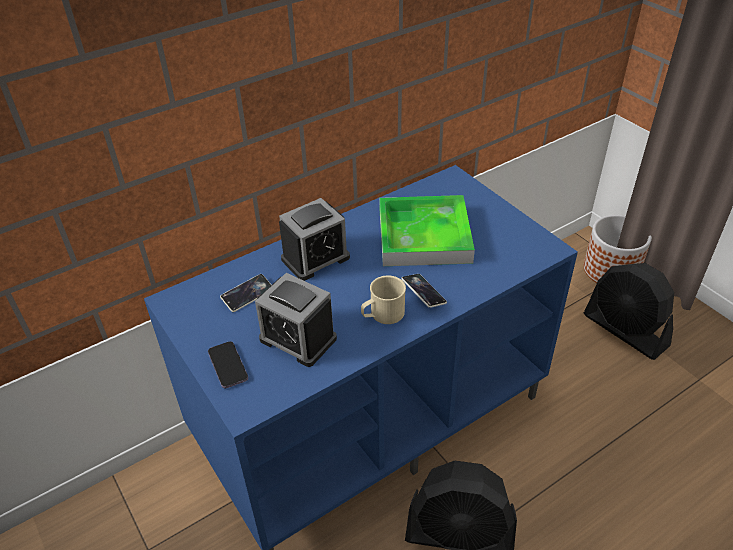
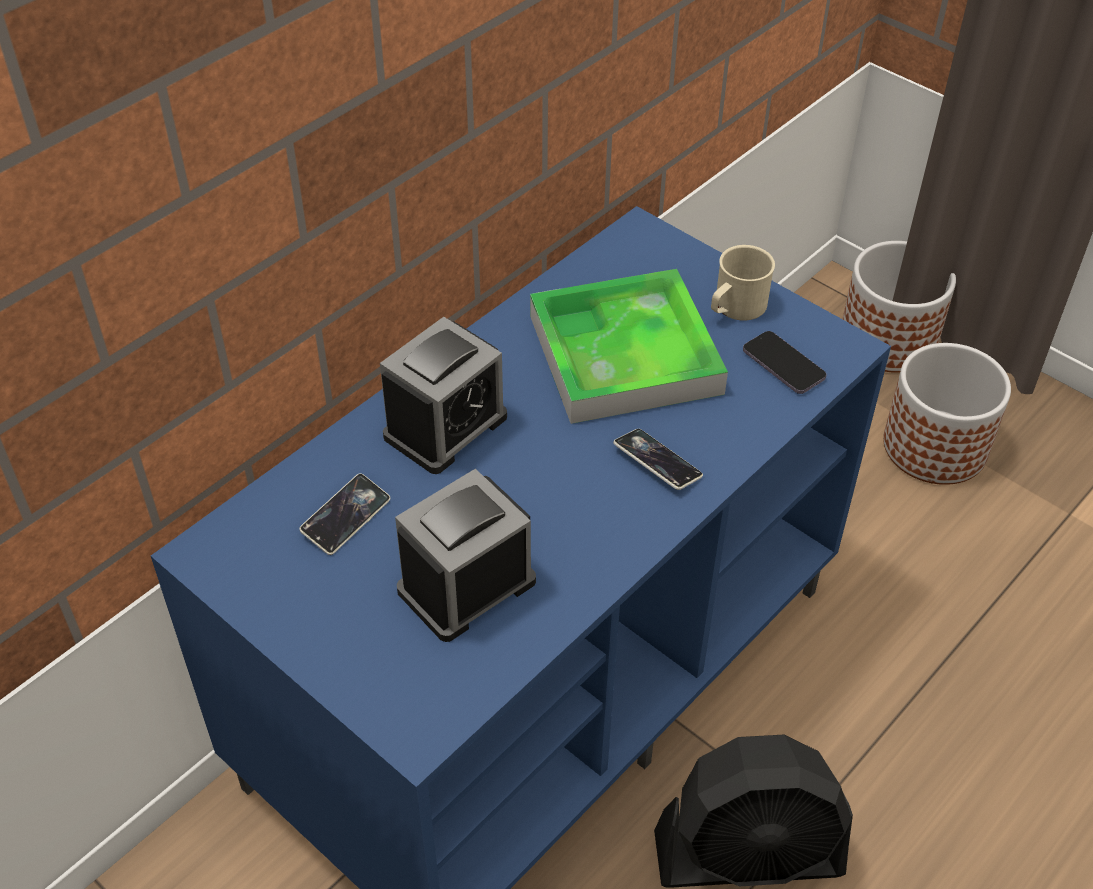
camera: 15 degrees left, 5 degrees up
phone [208,341,248,388] -> phone moved to [743,331,826,394]
alarm clock [255,273,337,367] -> alarm clock turned 120 degrees clockwise [395,469,536,642]
beige mug [361,275,406,324] -> beige mug moved to [711,245,775,321]
black fan [584,263,674,360] -> planter [883,343,1011,485]

